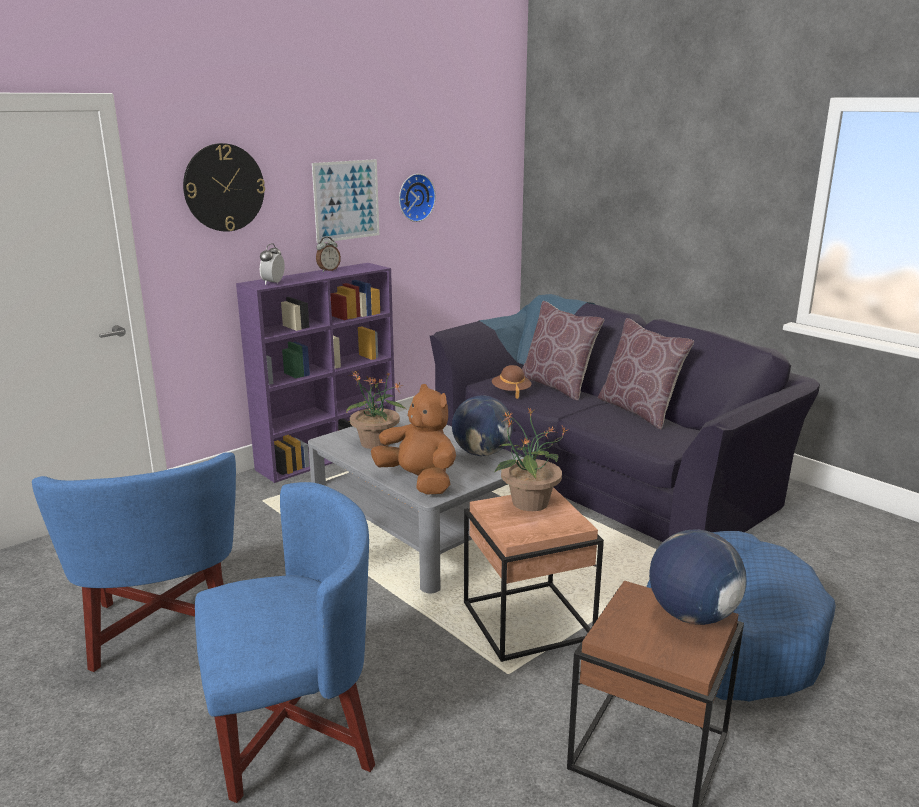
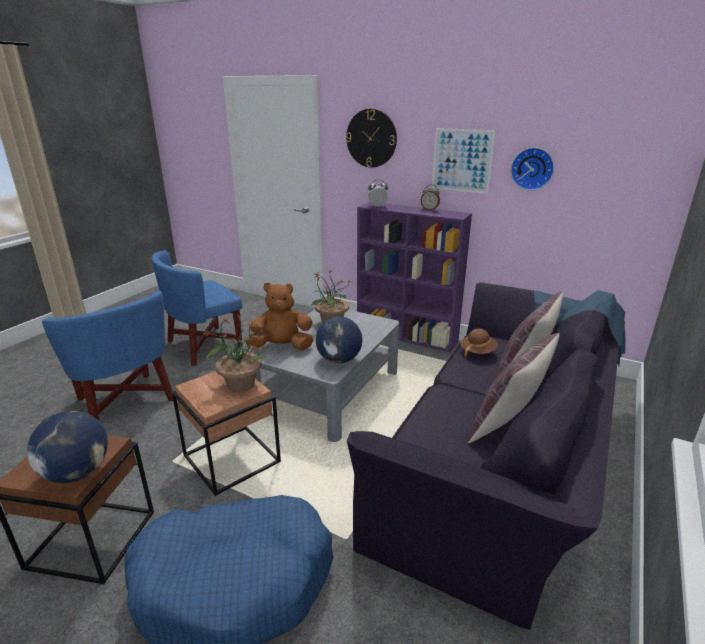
camera: 70 degrees right, 5 degrees up
brown plush toy [371,384,456,495] -> brown plush toy turned 120 degrees counterclockwise [245,282,314,350]

